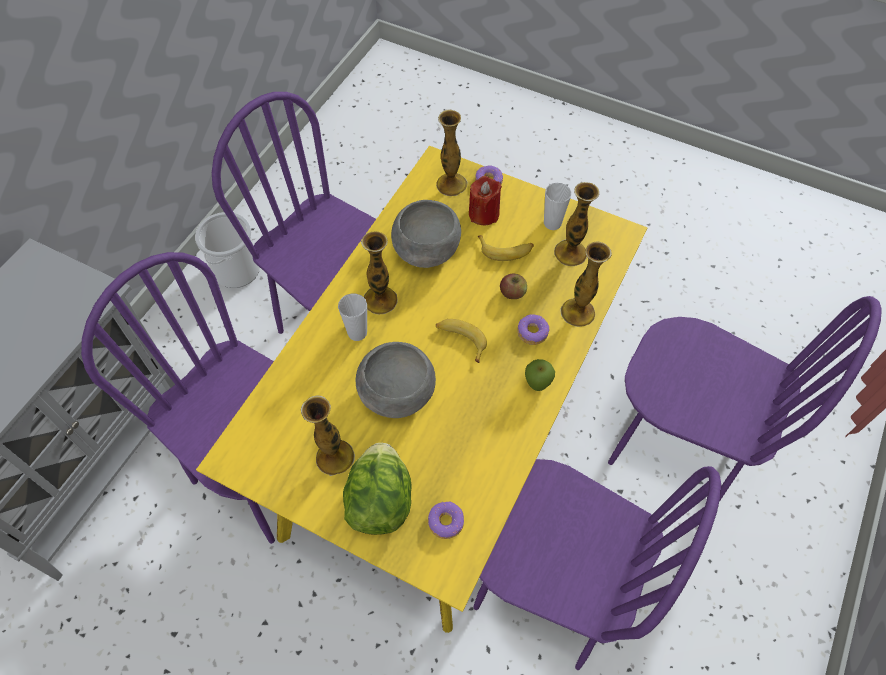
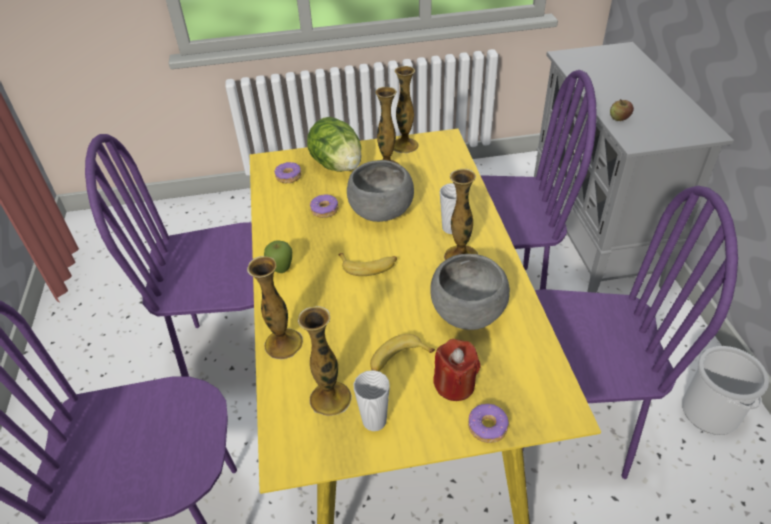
camera: 145 degrees right, 15 degrees down
vase [436,109,467,196] -> vase moved to [394,66,419,153]
apple [500,274,527,299] -> apple moved to [610,99,634,121]
donut [517,314,549,345] -> donut moved to [310,194,339,218]

